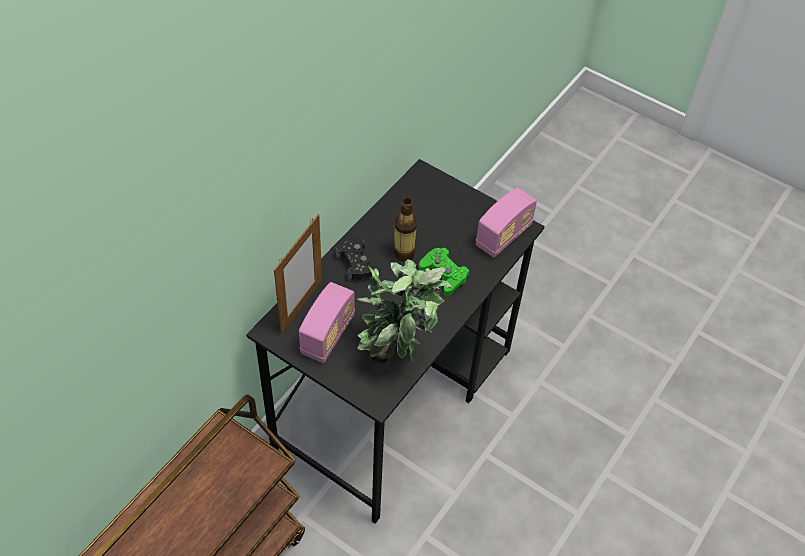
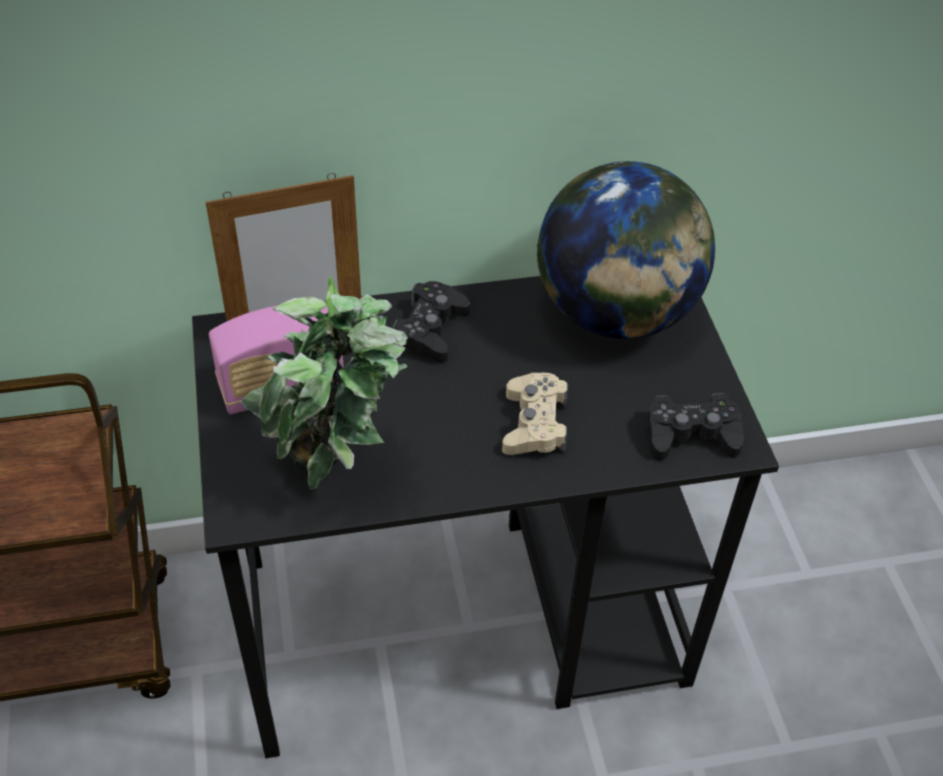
camera: 45 degrees right, 5 degrees down
bottle [393,198,417,262] -> none
green game controller [419,248,469,296] -> beige game controller [502,373,568,455]
radio [476,188,537,258] -> black game controller [647,393,744,461]
none -> globe [537,161,715,339]

